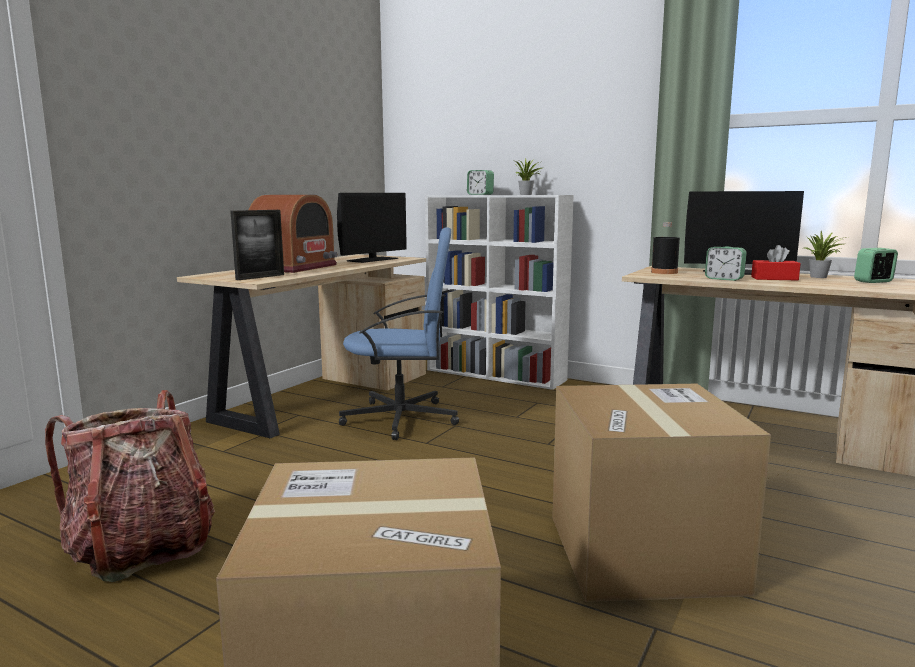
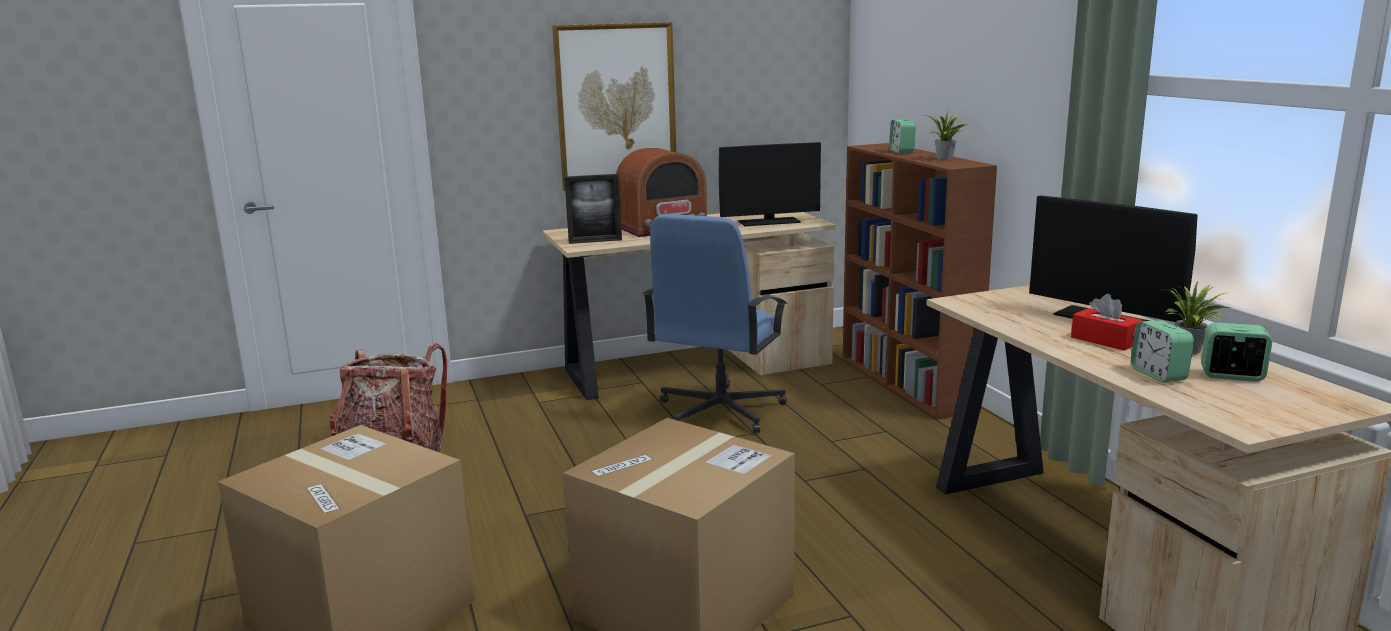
camera: 40 degrees right, 5 degrees up
blue office chair [339,227,459,440] -> blue office chair turned 75 degrees clockwise [643,214,787,433]
white bookcase [425,195,574,390] -> brown bookcase [843,143,997,420]
black bottle [651,222,680,274] -> none
alarm clock [705,247,747,281] -> alarm clock moved to [1131,320,1194,382]
none -> picture [552,22,676,191]

